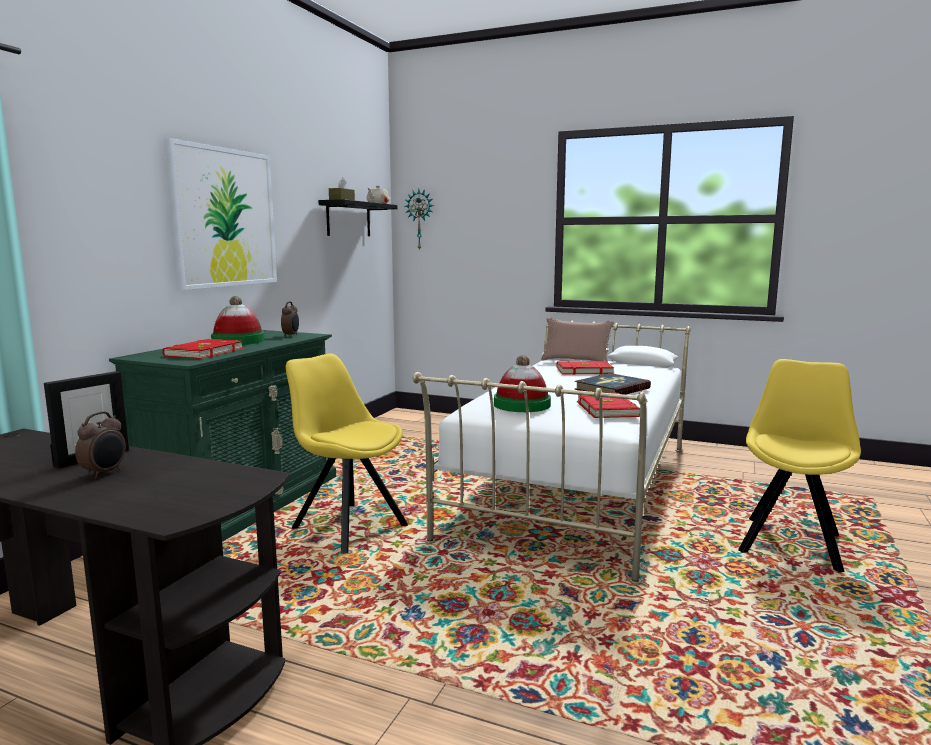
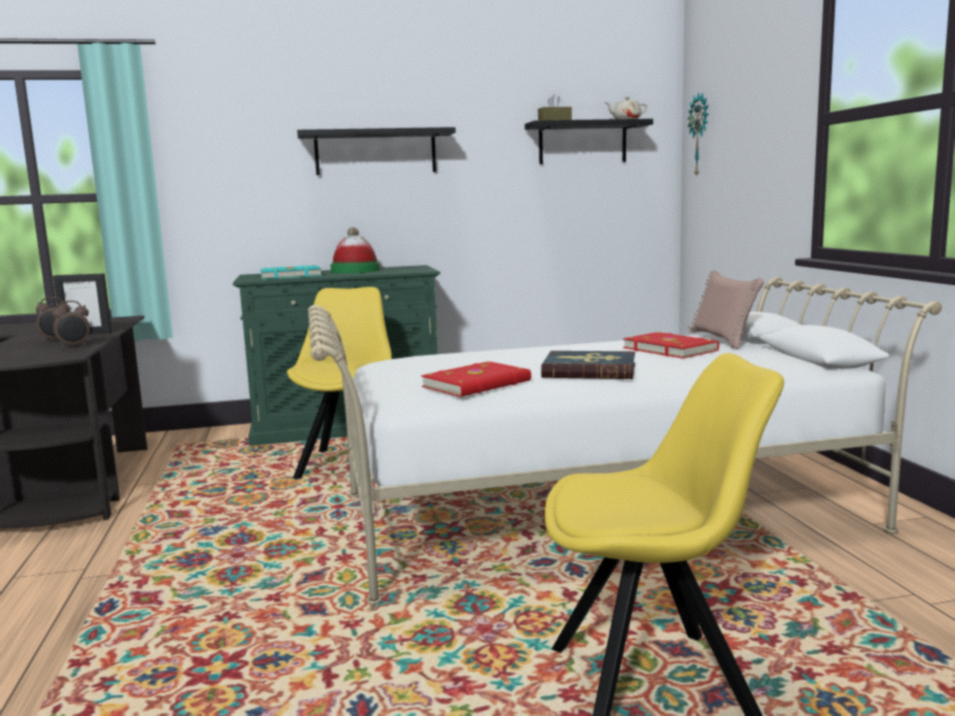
camera: 55 degrees right, 0 degrees up
red book [162,338,244,359] -> turquoise book [261,265,322,279]
picture [164,138,277,290] -> black shelf [297,127,456,175]
alarm clock [281,302,299,337] -> alarm clock moved to [52,301,90,348]
hat [494,355,551,412] -> none

